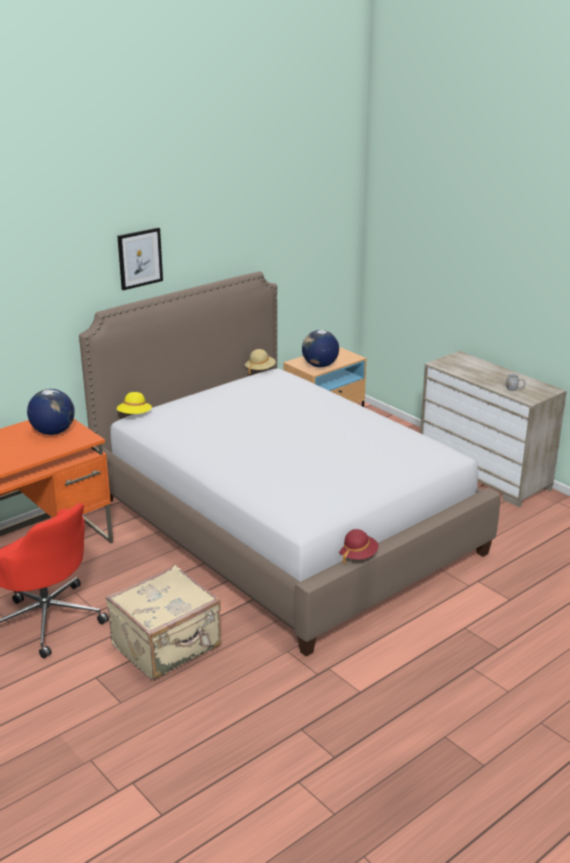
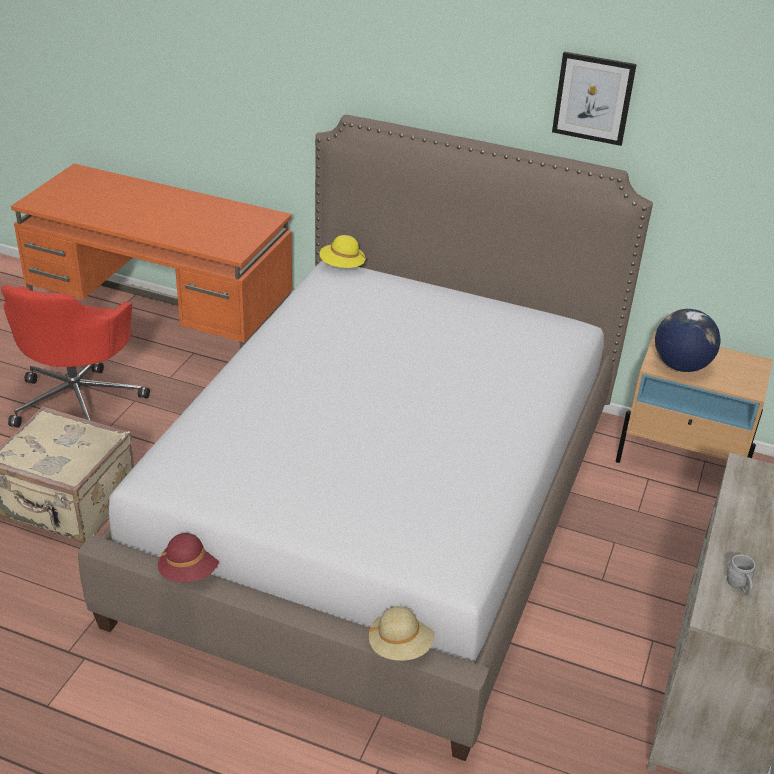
camera: 60 degrees right, 10 degrees up
globe [27,389,75,435] -> none
picture [117,227,163,290] -> picture moved to [552,52,637,146]
beige hat [245,349,276,375] -> beige hat moved to [368,606,434,661]

